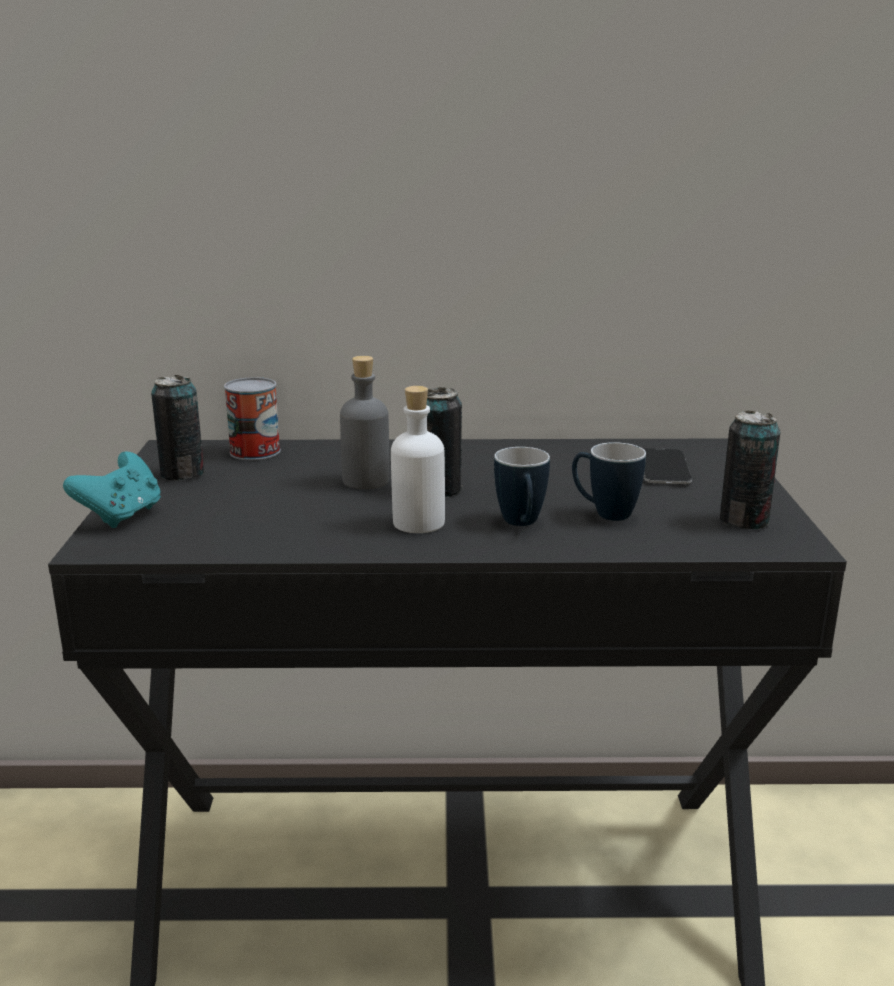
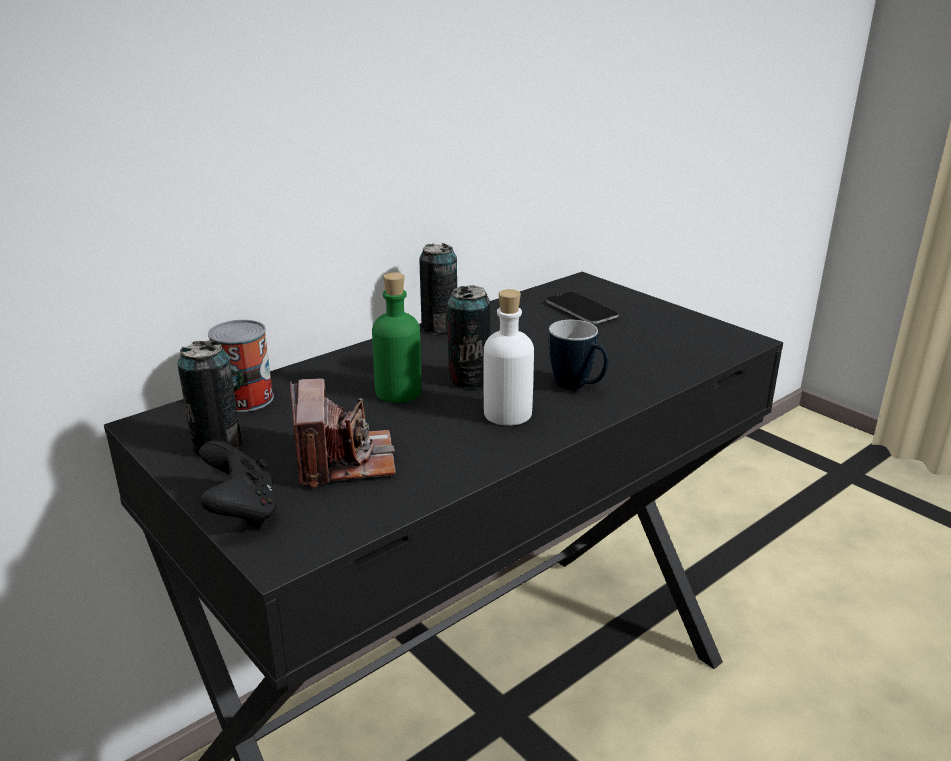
camera: 40 degrees left, 5 degrees up
turquoise game controller [63,451,161,528] -> black game controller [199,441,277,528]
grey bottle [340,356,390,489] -> green bottle [372,273,421,403]
mug [572,442,646,521] -> none
can [720,411,781,529] -> can moved to [419,243,457,334]
none -> camera [290,378,396,487]

